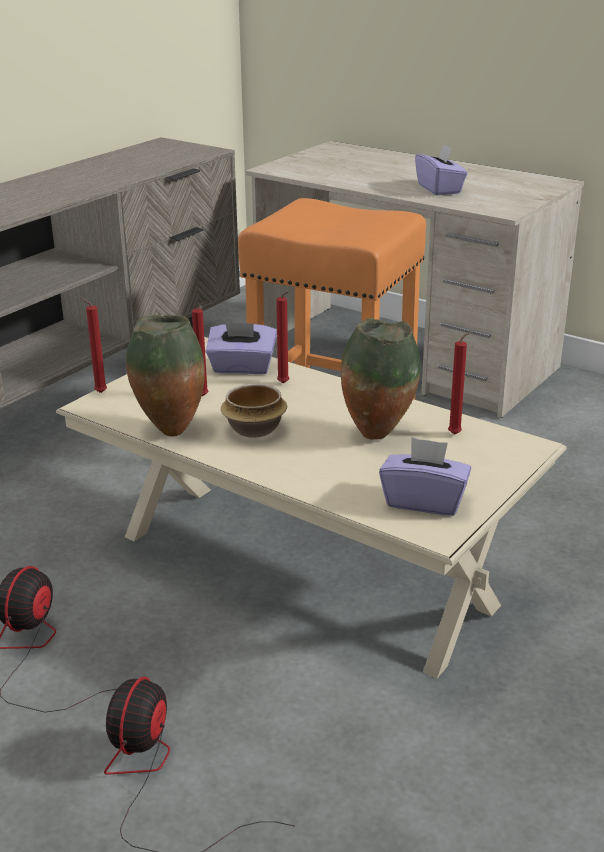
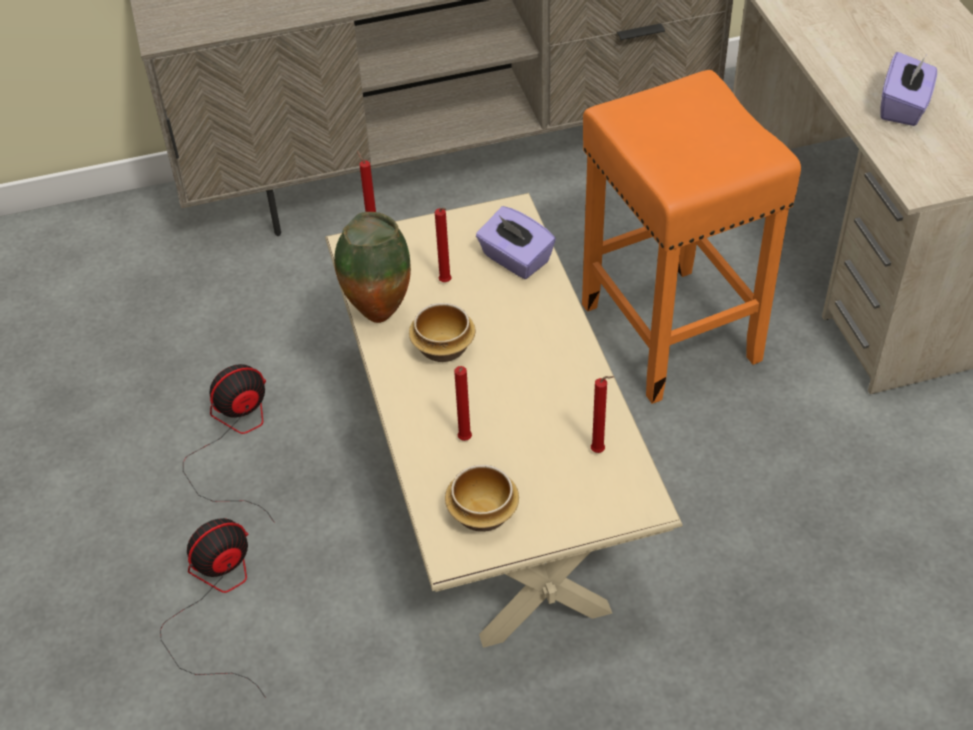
camera: 40 degrees right, 20 degrees up
red candle [276,292,289,383] -> red candle moved to [454,366,472,441]
vase [341,318,421,439] -> none
purple tissue box [379,437,471,516] -> bowl [445,465,519,532]

